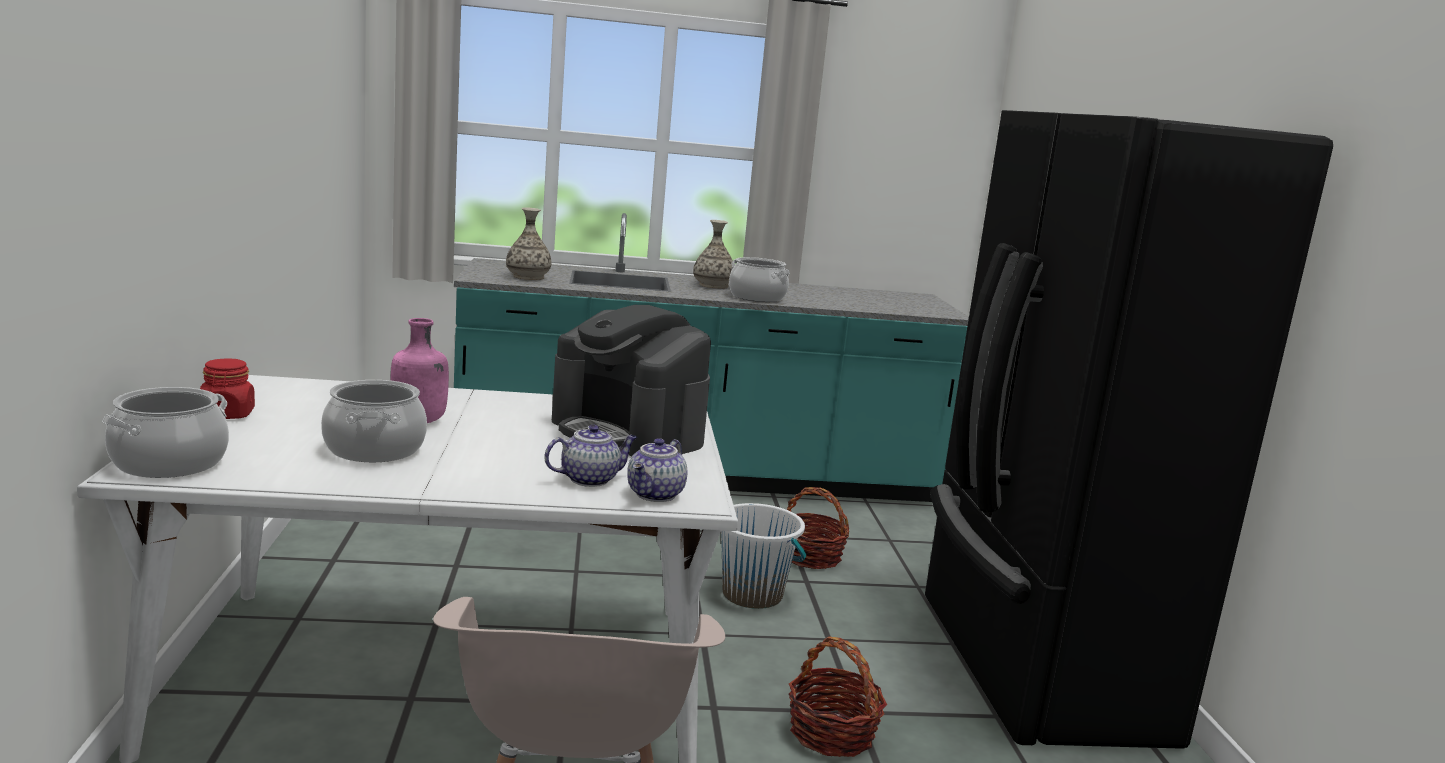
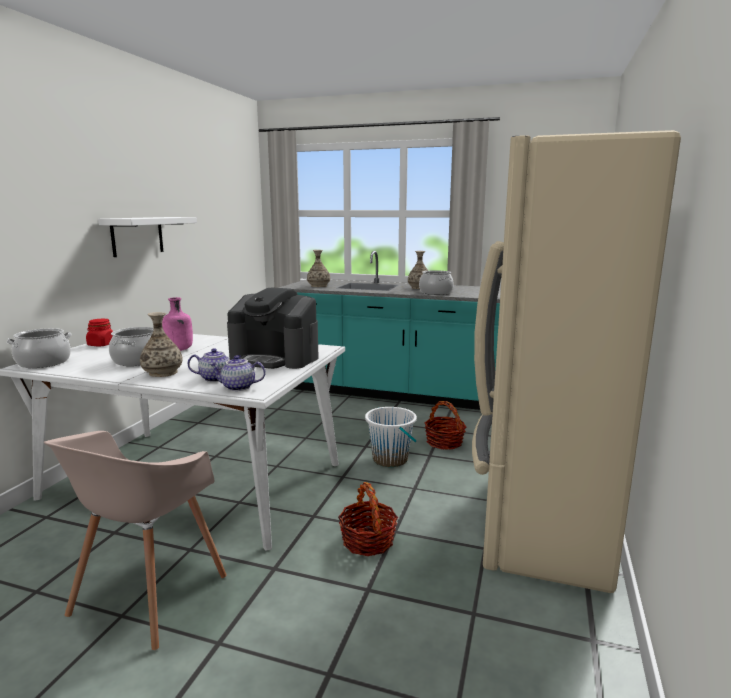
camera: 25 degrees right, 0 degrees up
coffee machine [552,305,711,457] -> coffee machine turned 45 degrees counterclockwise [227,288,319,369]
teapot [627,438,687,502] -> teapot turned 45 degrees clockwise [210,356,266,391]
black fridge [925,110,1333,749] -> beige fridge [472,130,681,593]
none -> white shelf [98,217,197,257]
none -> vase [140,312,183,377]

